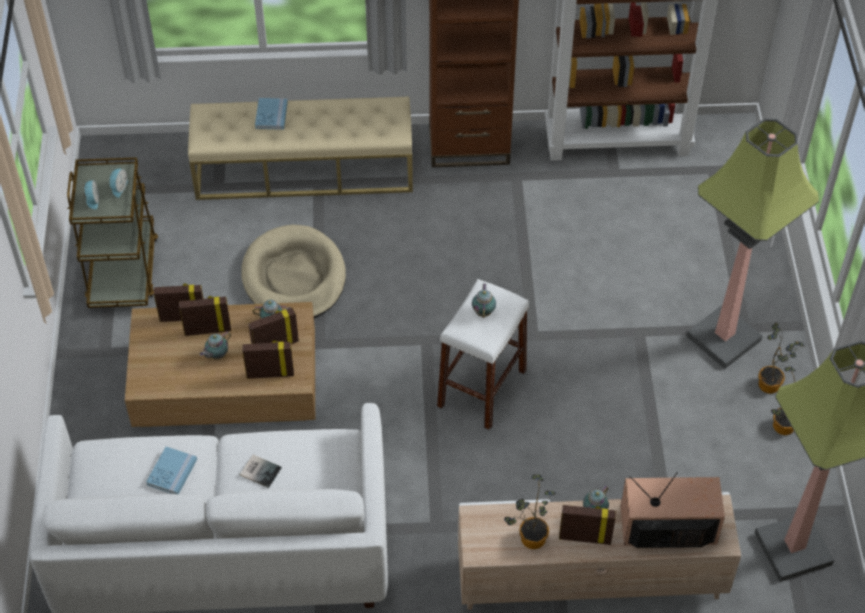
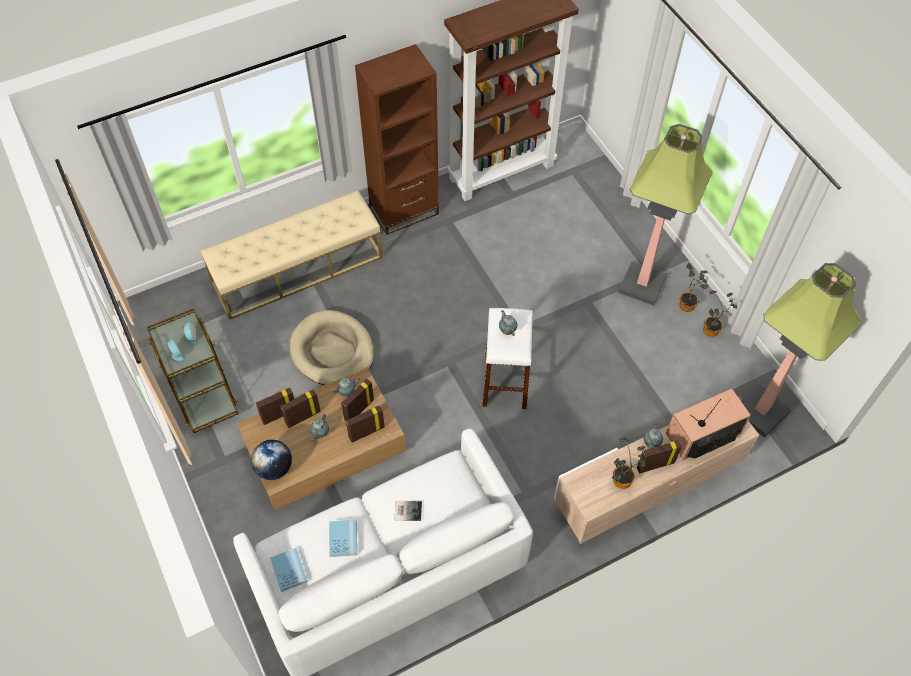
camera: 25 degrees left, 5 degrees up
blue book [255,98,288,130] -> blue book moved to [270,548,308,592]
none -> globe [251,440,292,480]

